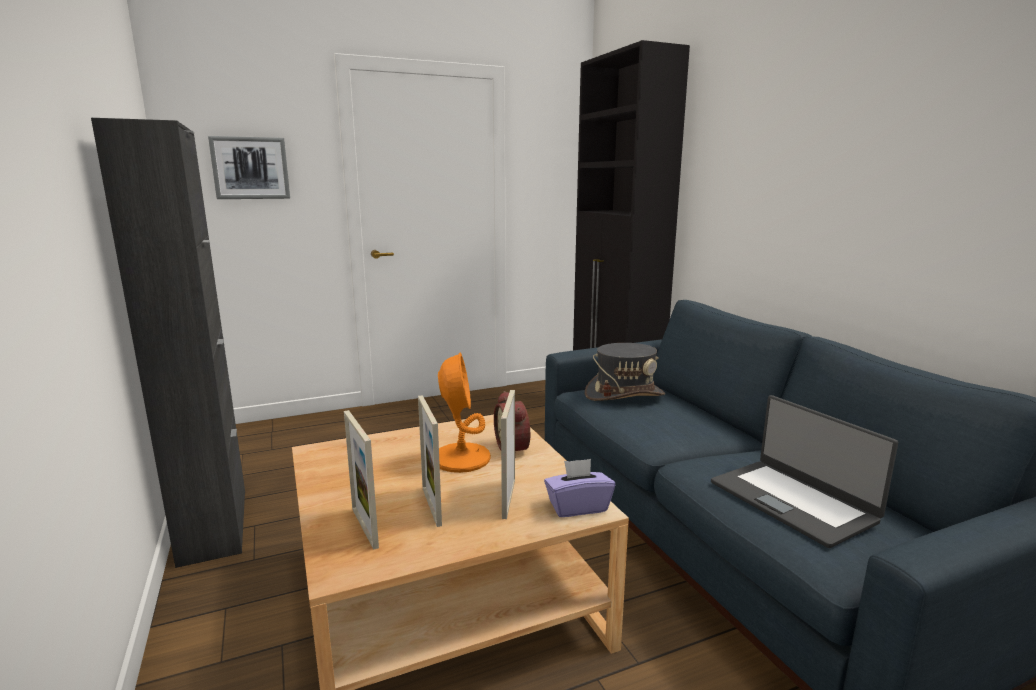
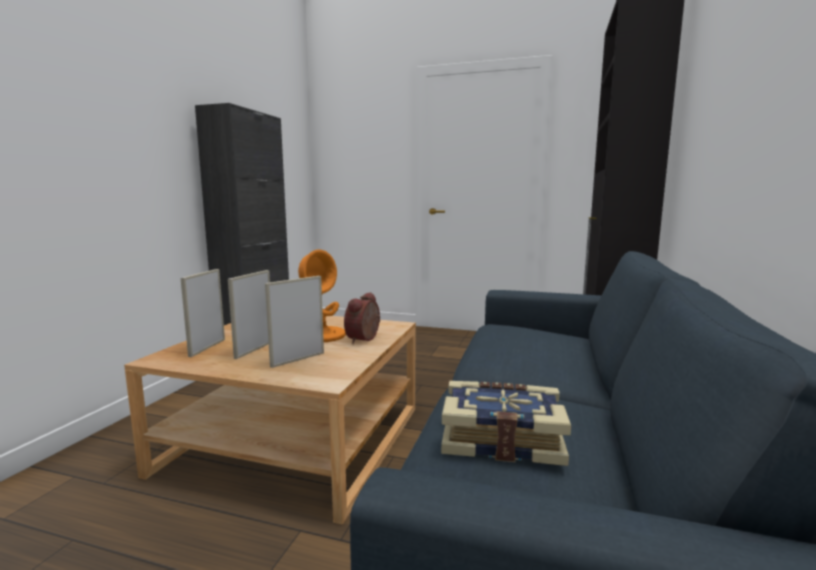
camera: 40 degrees right, 5 degrees down
picture [208,136,290,199] -> none
purple tissue box [544,459,615,517] -> none
grey hat [585,343,665,401] -> none
laptop [711,395,898,548] -> book [441,381,571,466]

